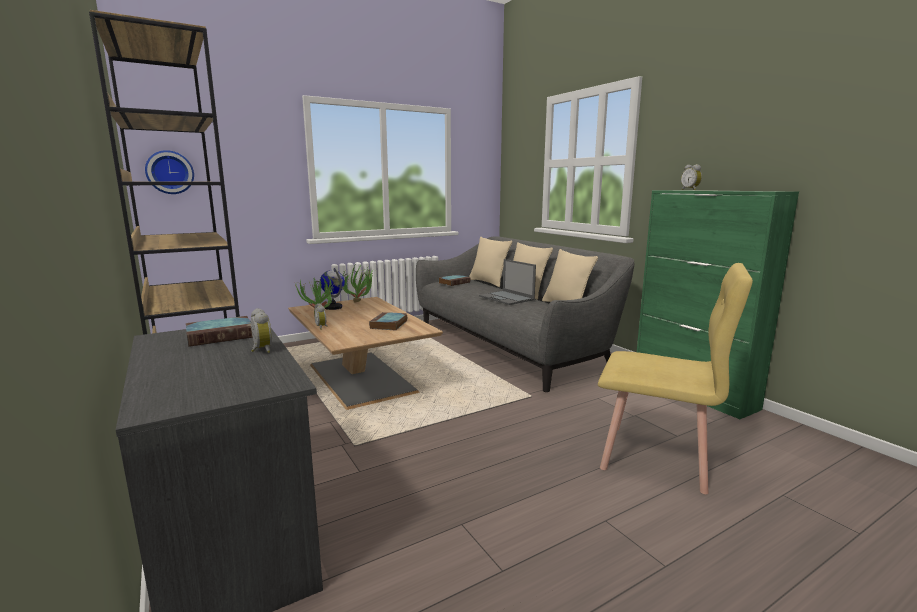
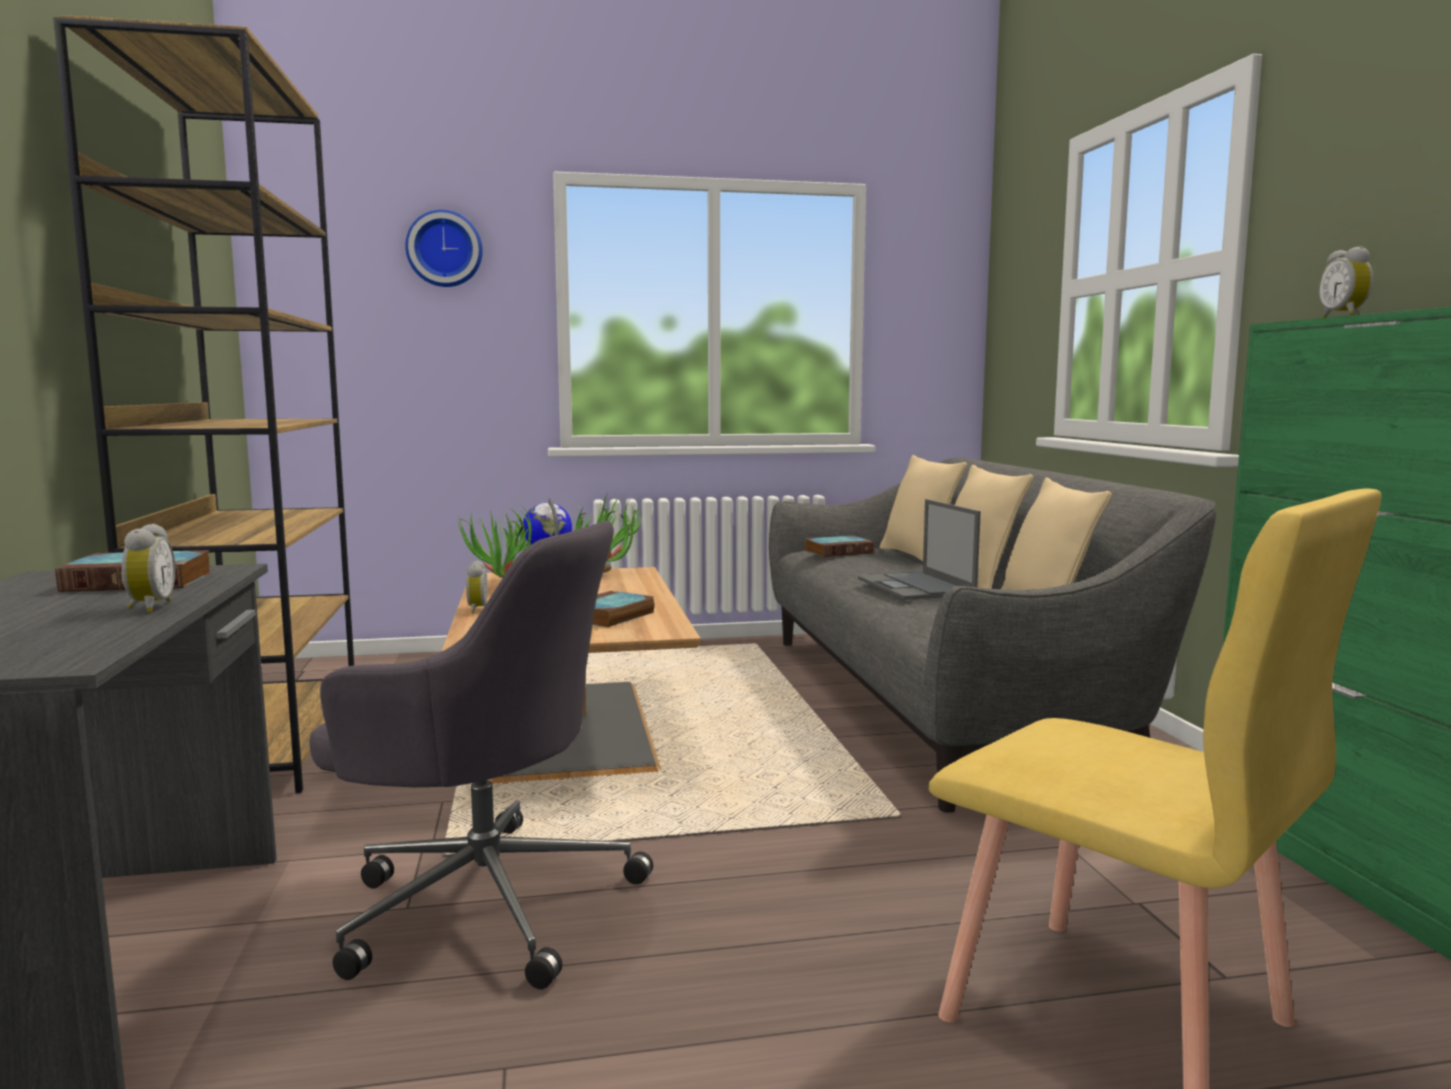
camera: 20 degrees right, 5 degrees down
wall clock [145,150,194,194] -> wall clock moved to [405,210,483,287]
none -> grey office chair [309,521,653,989]

